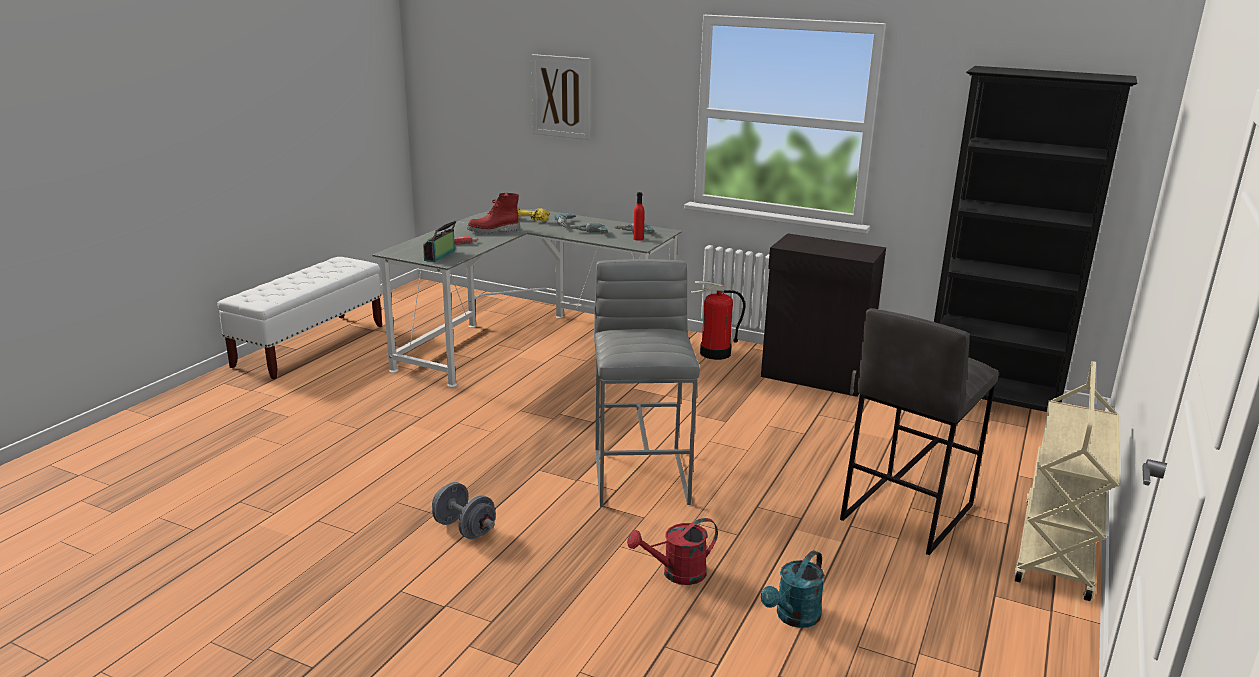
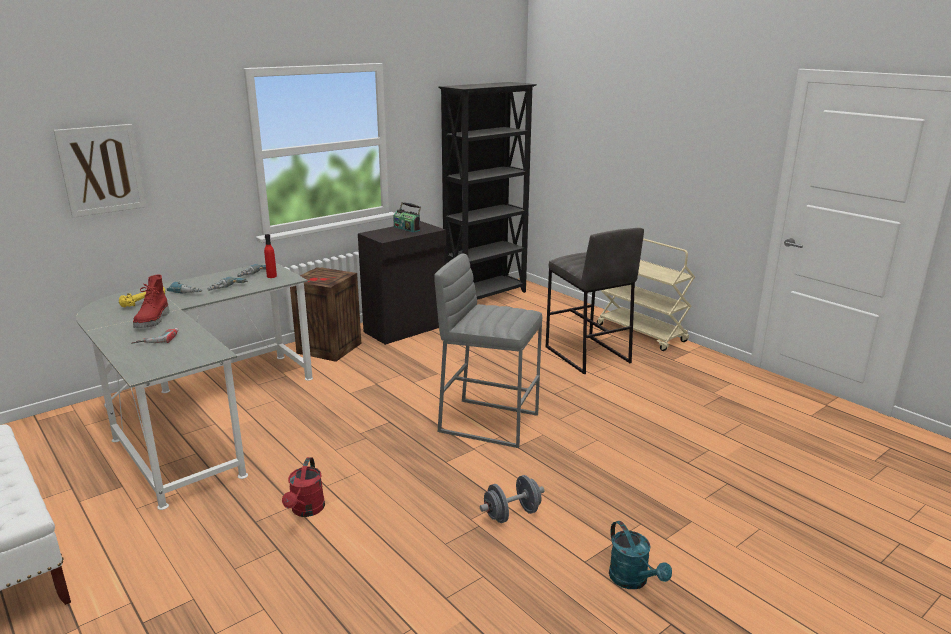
camera: 65 degrees left, 0 degrees up
radio [423,221,456,262] -> radio moved to [393,202,421,233]
red watering can [627,518,718,585] -> red watering can moved to [282,457,325,517]
fire extinguisher [691,281,746,360] -> crate [290,267,361,362]
turquoise watering can [761,550,825,628] -> turquoise watering can moved to [609,521,672,589]

